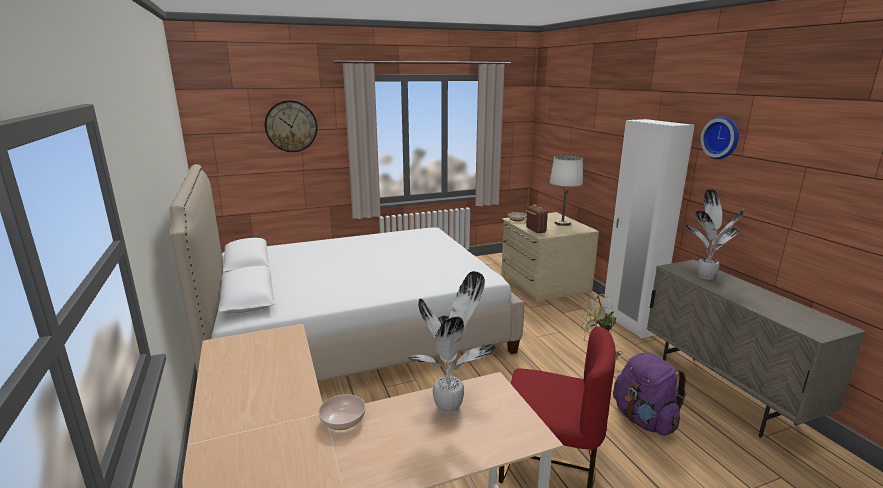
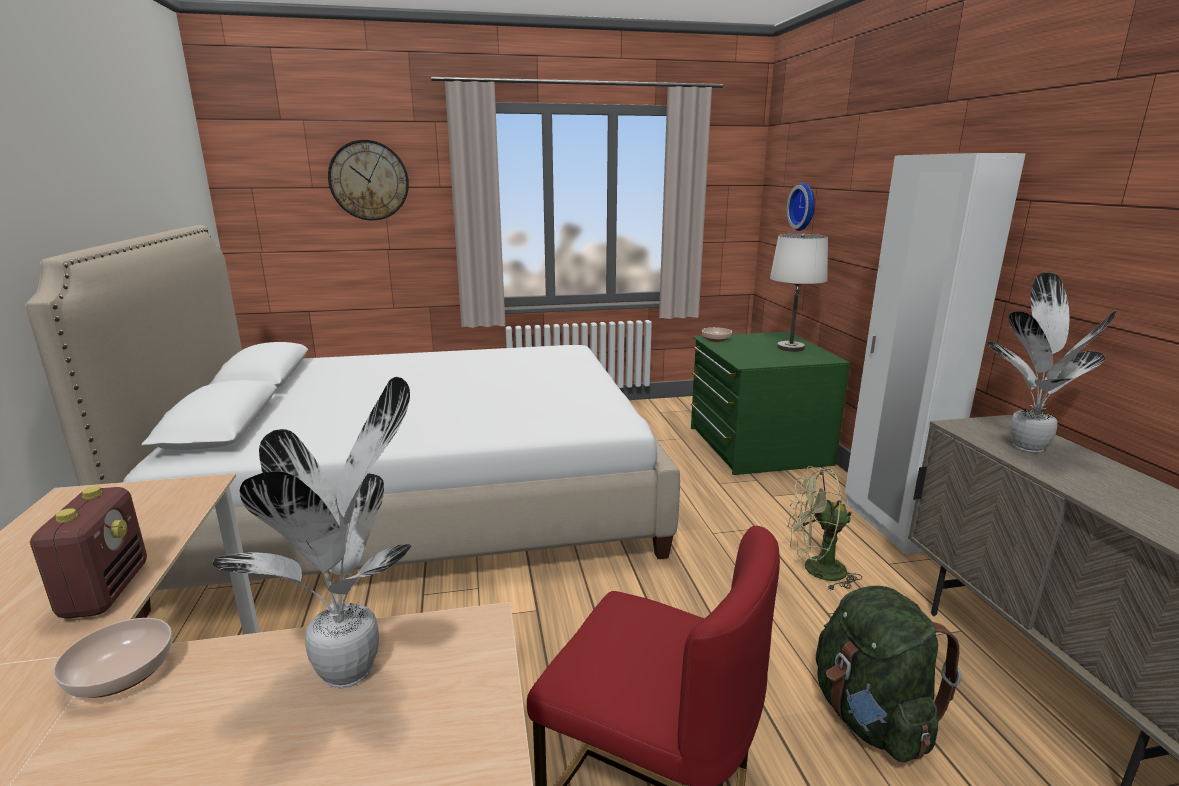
camera: 10 degrees right, 0 degrees up
beige dresser [501,212,599,302] -> green dresser [691,332,851,475]
radio [526,205,548,233] -> radio moved to [29,486,147,619]
purple backpack [613,353,687,436] -> green backpack [816,586,961,762]
wall clock [700,116,739,159] -> wall clock moved to [787,183,815,231]

